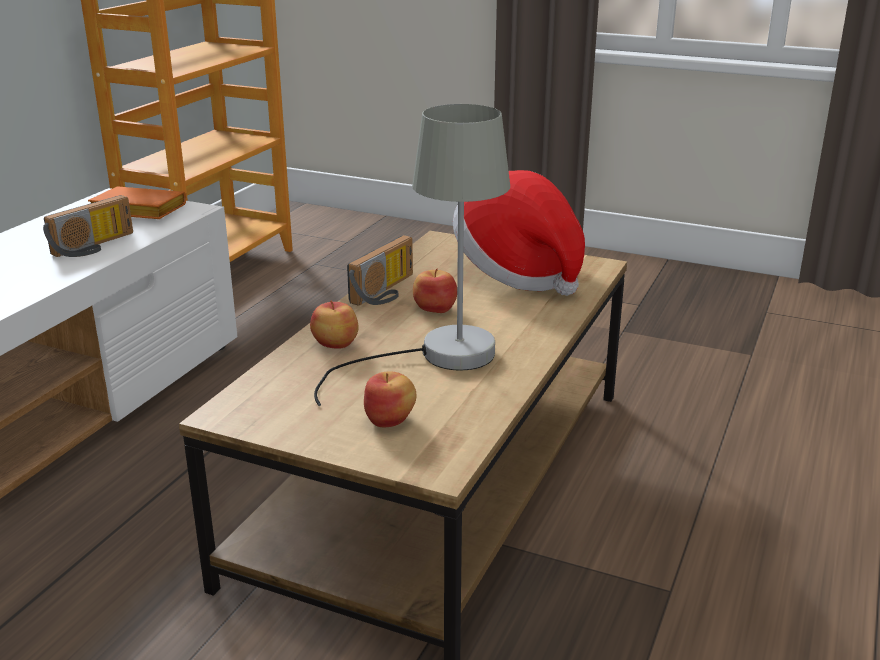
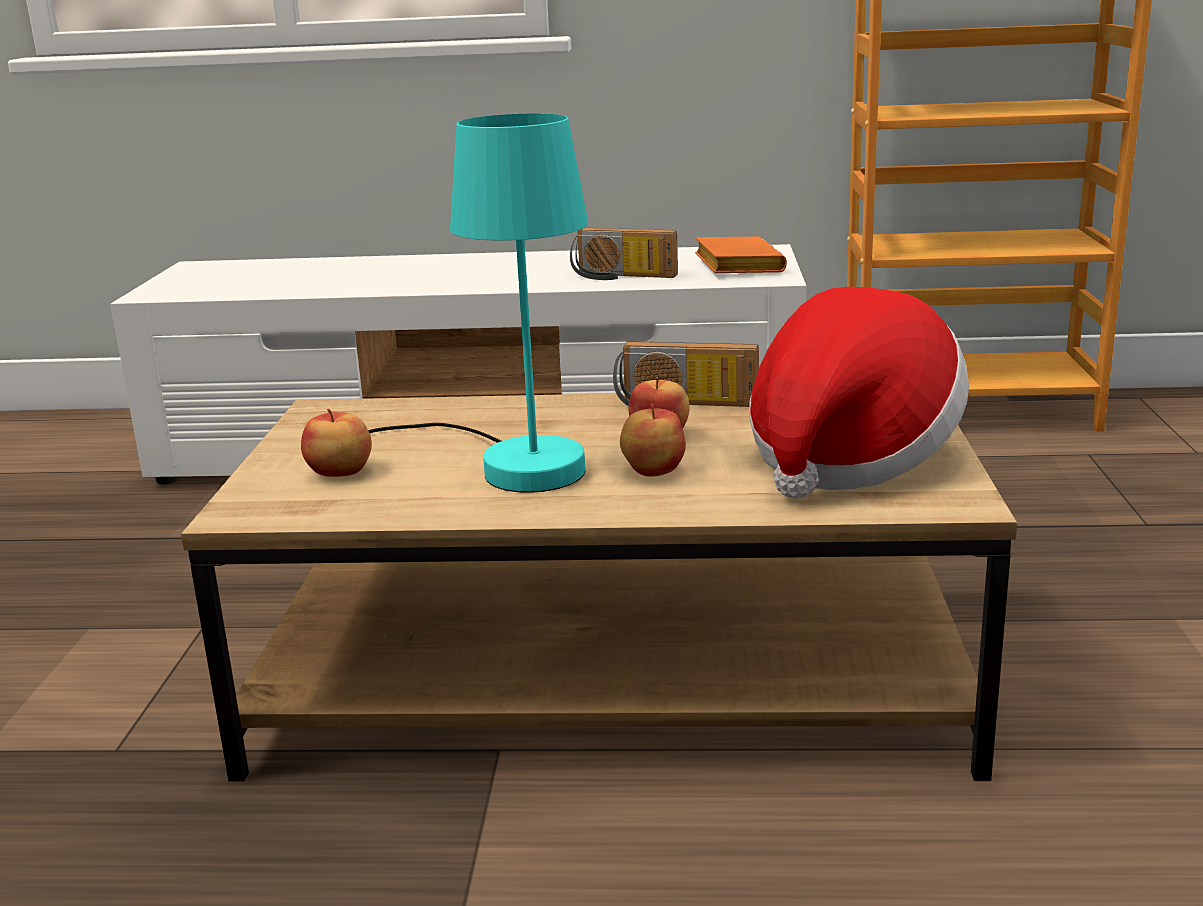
camera: 70 degrees right, 5 degrees down
apple [310,300,359,349] -> apple moved to [620,404,686,477]
grey table lamp [314,104,510,406] -> turquoise table lamp [368,113,588,493]

